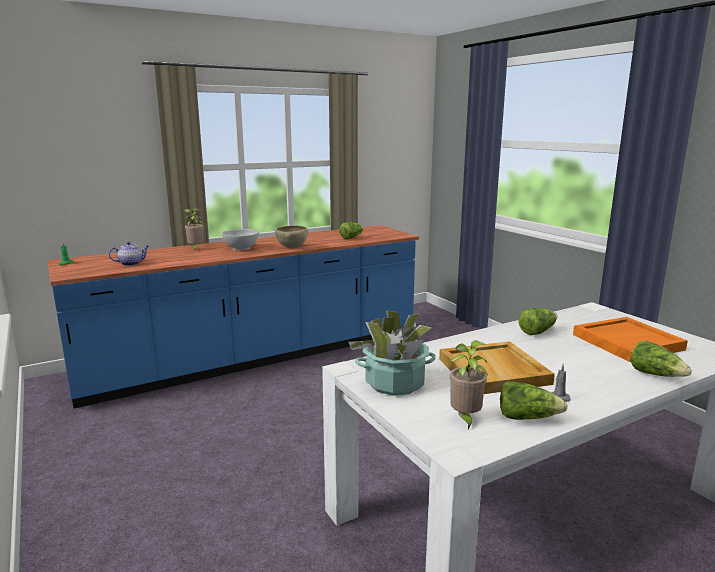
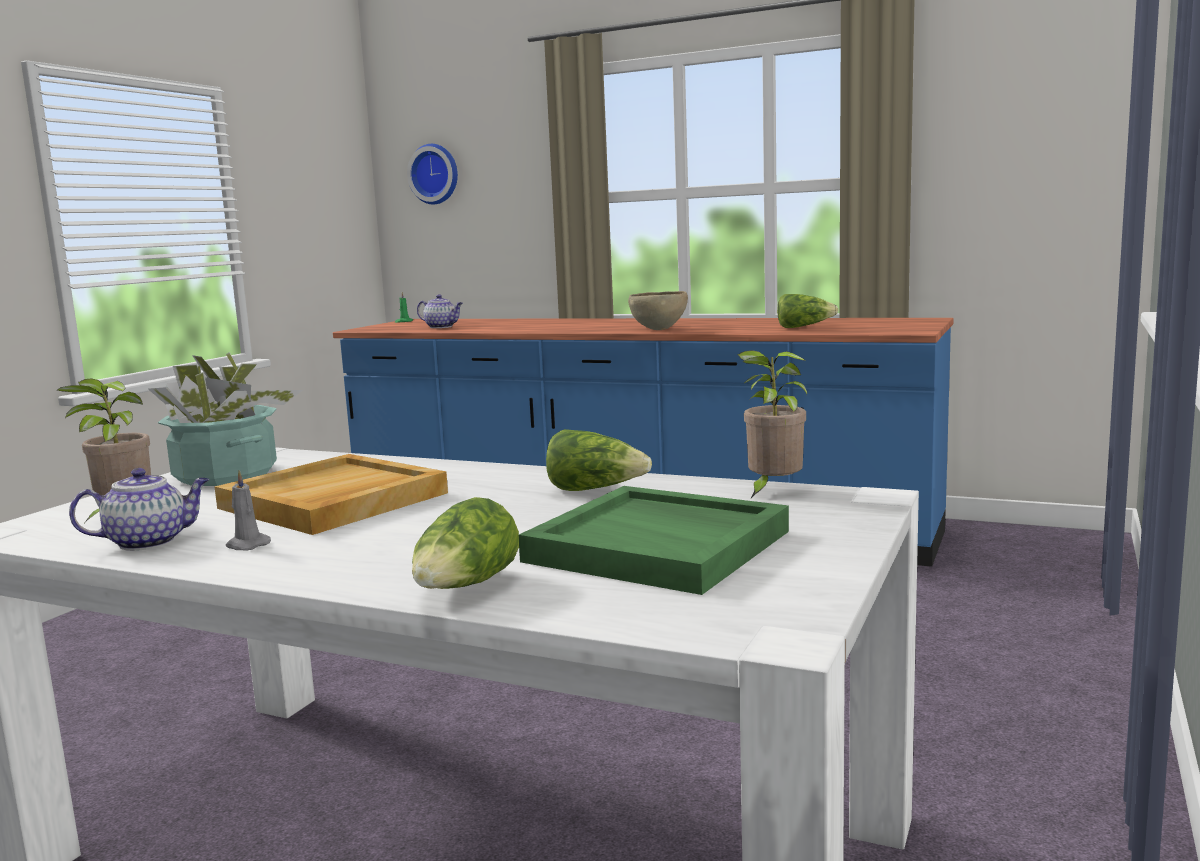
camera: 55 degrees right, 5 degrees down
potted plant [184,208,204,251] -> potted plant moved to [737,350,807,499]
white bowl [222,229,259,250] -> none
lettuce [500,381,568,420] -> teapot [69,468,209,551]
orange tray [573,317,688,362] -> green tray [519,486,789,595]
none -> wall clock [407,144,458,205]

